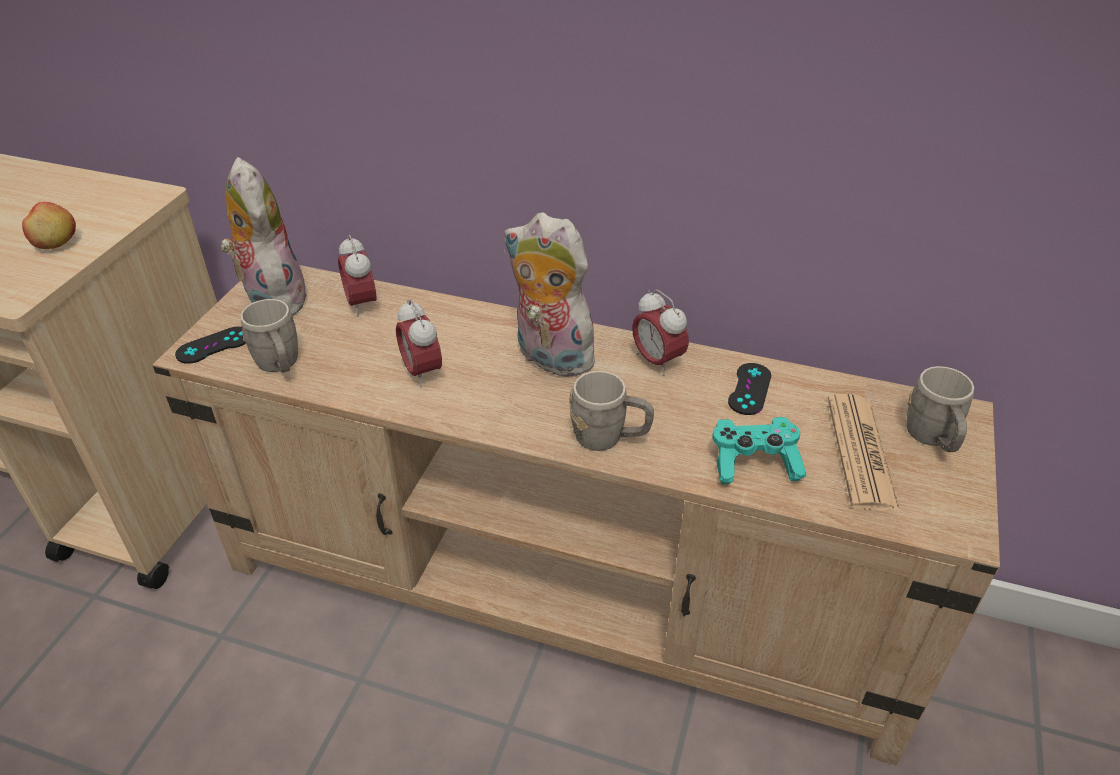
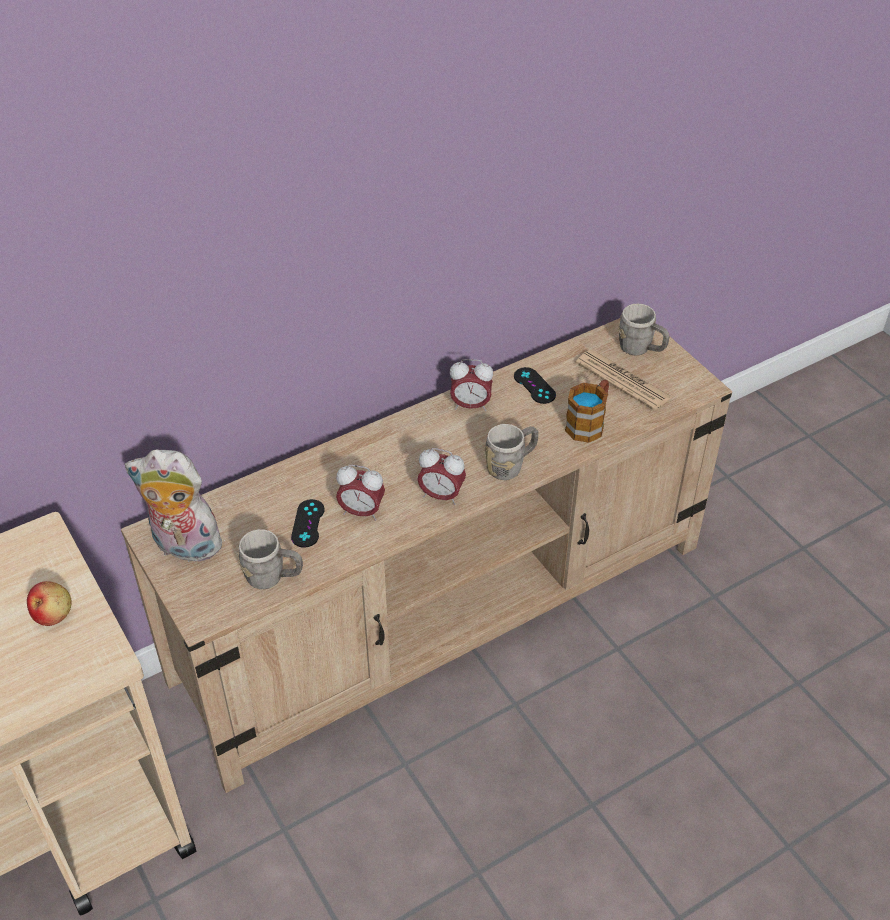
camera: 50 degrees left, 5 degrees up
black game controller [175,327,246,364] -> black game controller moved to [291,499,325,548]
alarm clock [338,235,376,317] -> alarm clock moved to [417,448,466,505]
plush toy [504,213,602,378] -> none
turquoise game controller [712,417,806,484] -> mug [565,380,609,443]

